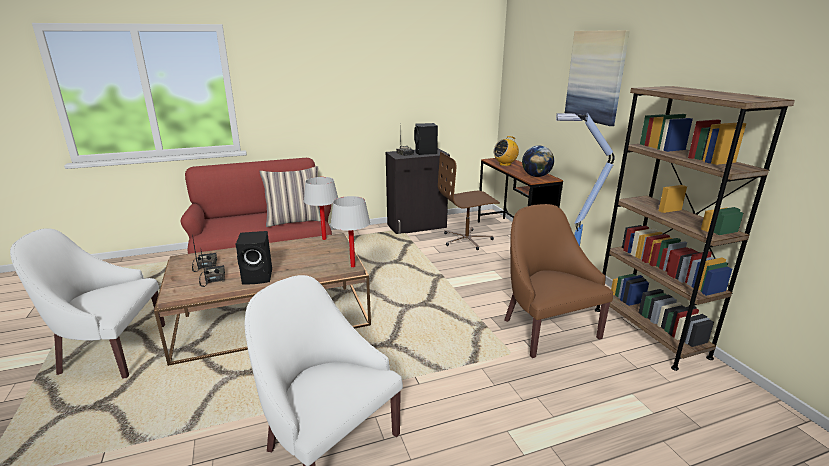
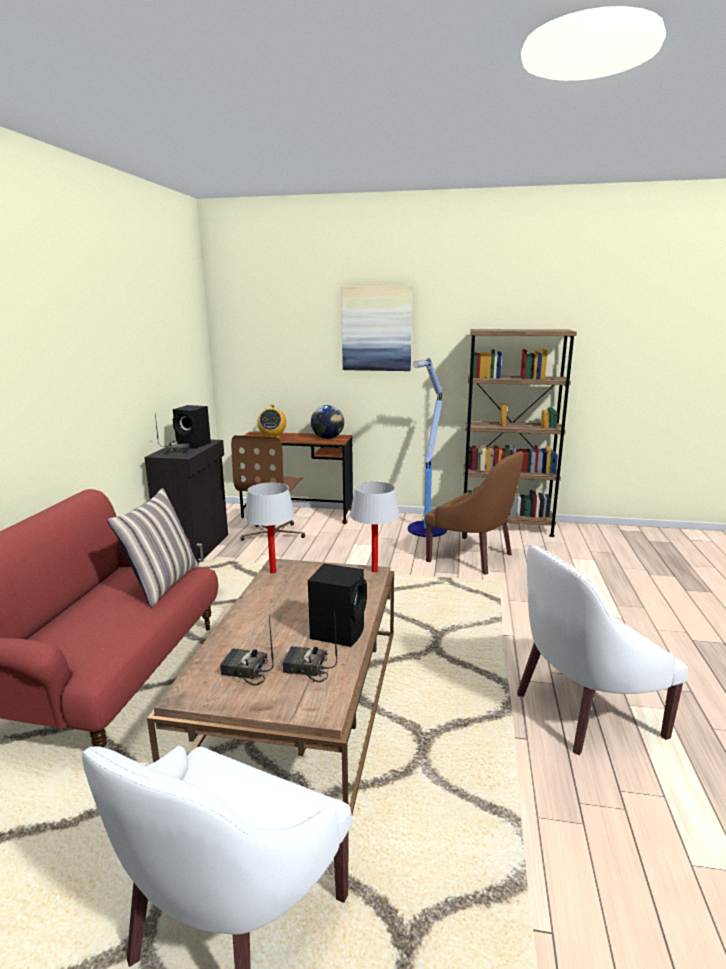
camera: 60 degrees left, 5 degrees down
brown armchair [504,204,613,358] -> brown armchair turned 150 degrees counterclockwise [425,451,523,575]

